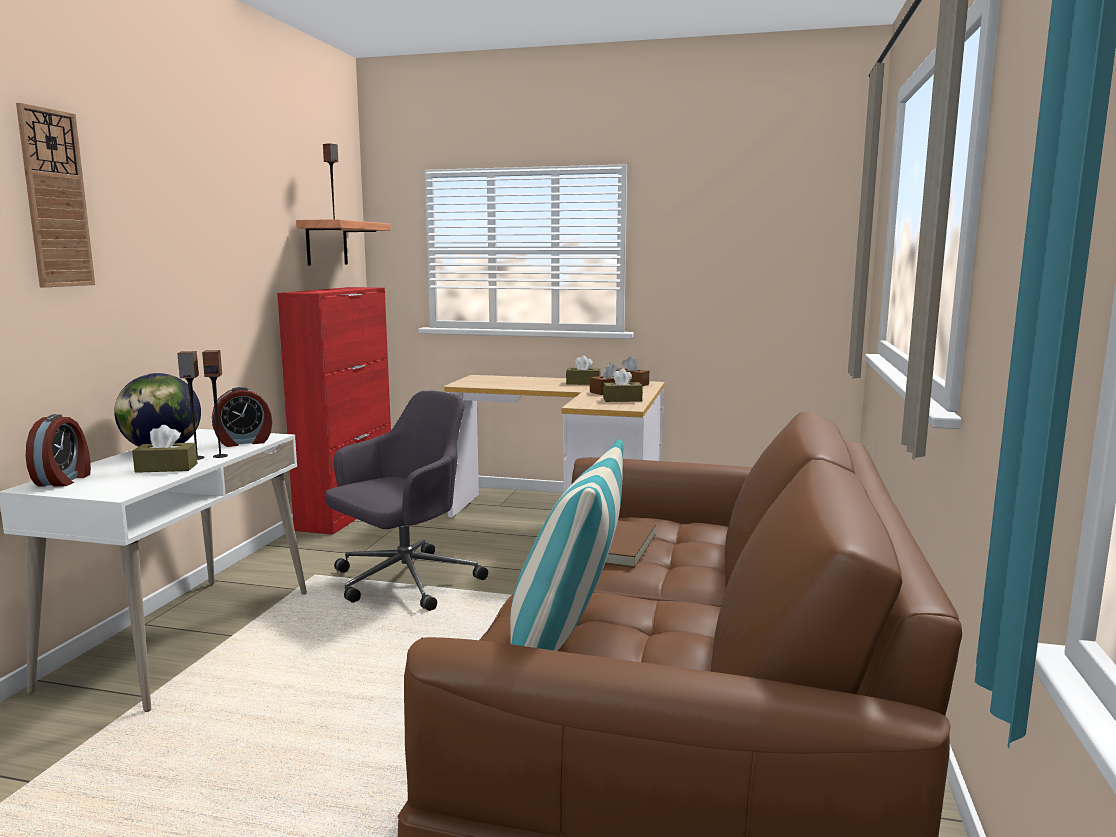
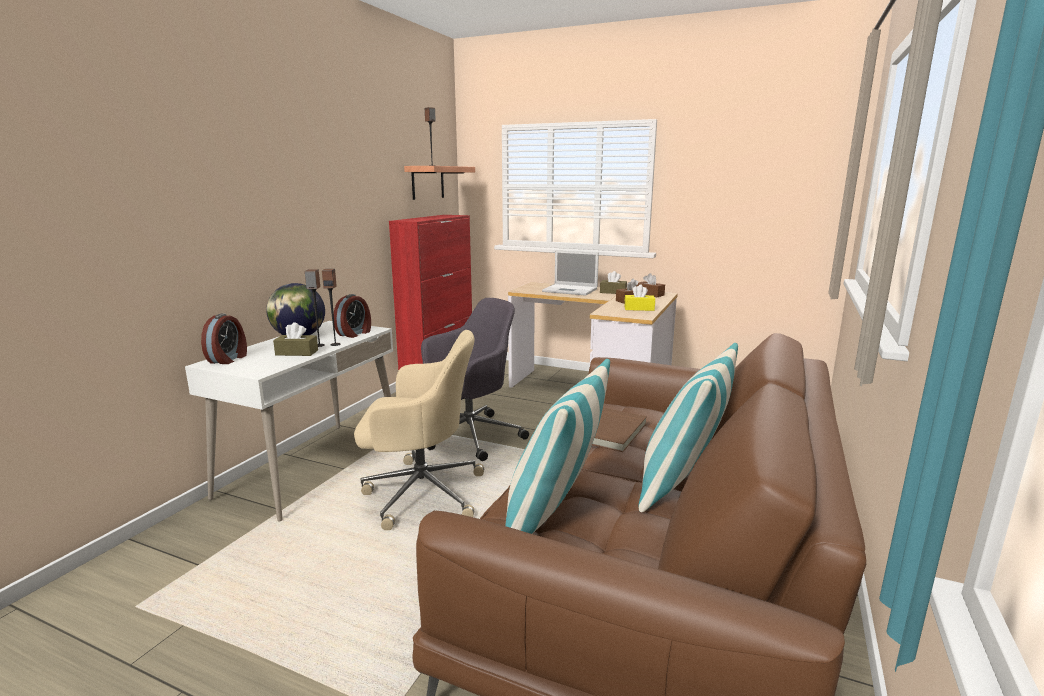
camera: 10 degrees right, 5 degrees up
wall clock [16,103,95,287] -> none
alarm clock [212,387,272,447] -> alarm clock turned 45 degrees counterclockwise [334,294,371,338]
brown tissue box [603,368,643,402] -> yellow tissue box [625,284,655,311]
none -> beige office chair [354,330,484,530]
none -> laptop [542,250,599,296]
none -> pillow [638,343,738,512]

